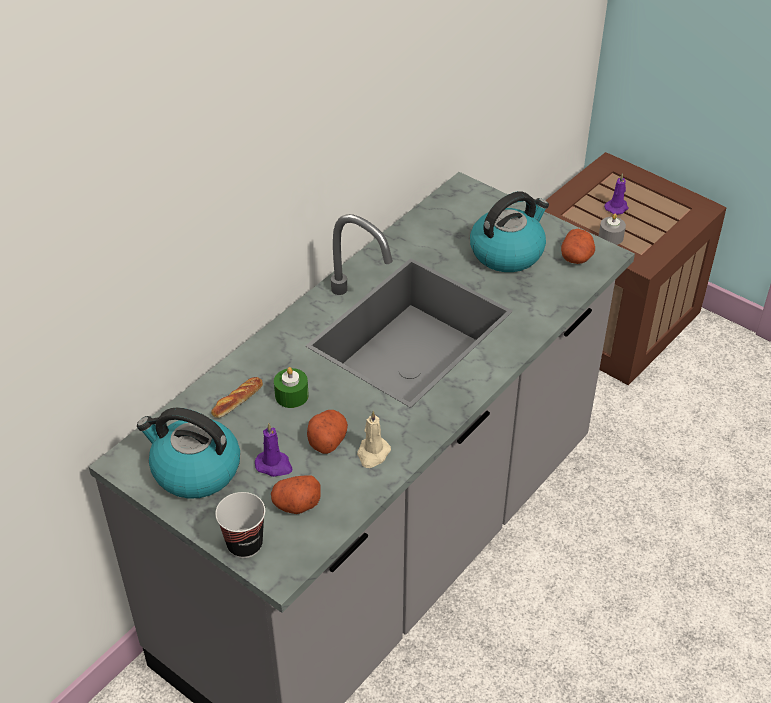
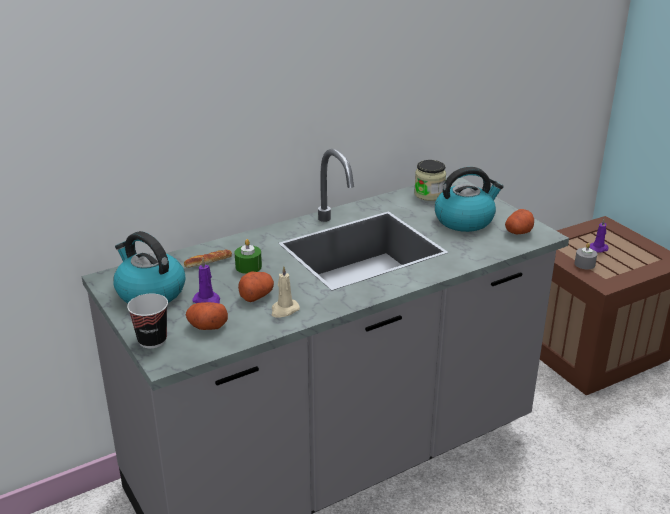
camera: 20 degrees right, 15 degrees down
none -> jar [414,160,446,201]

